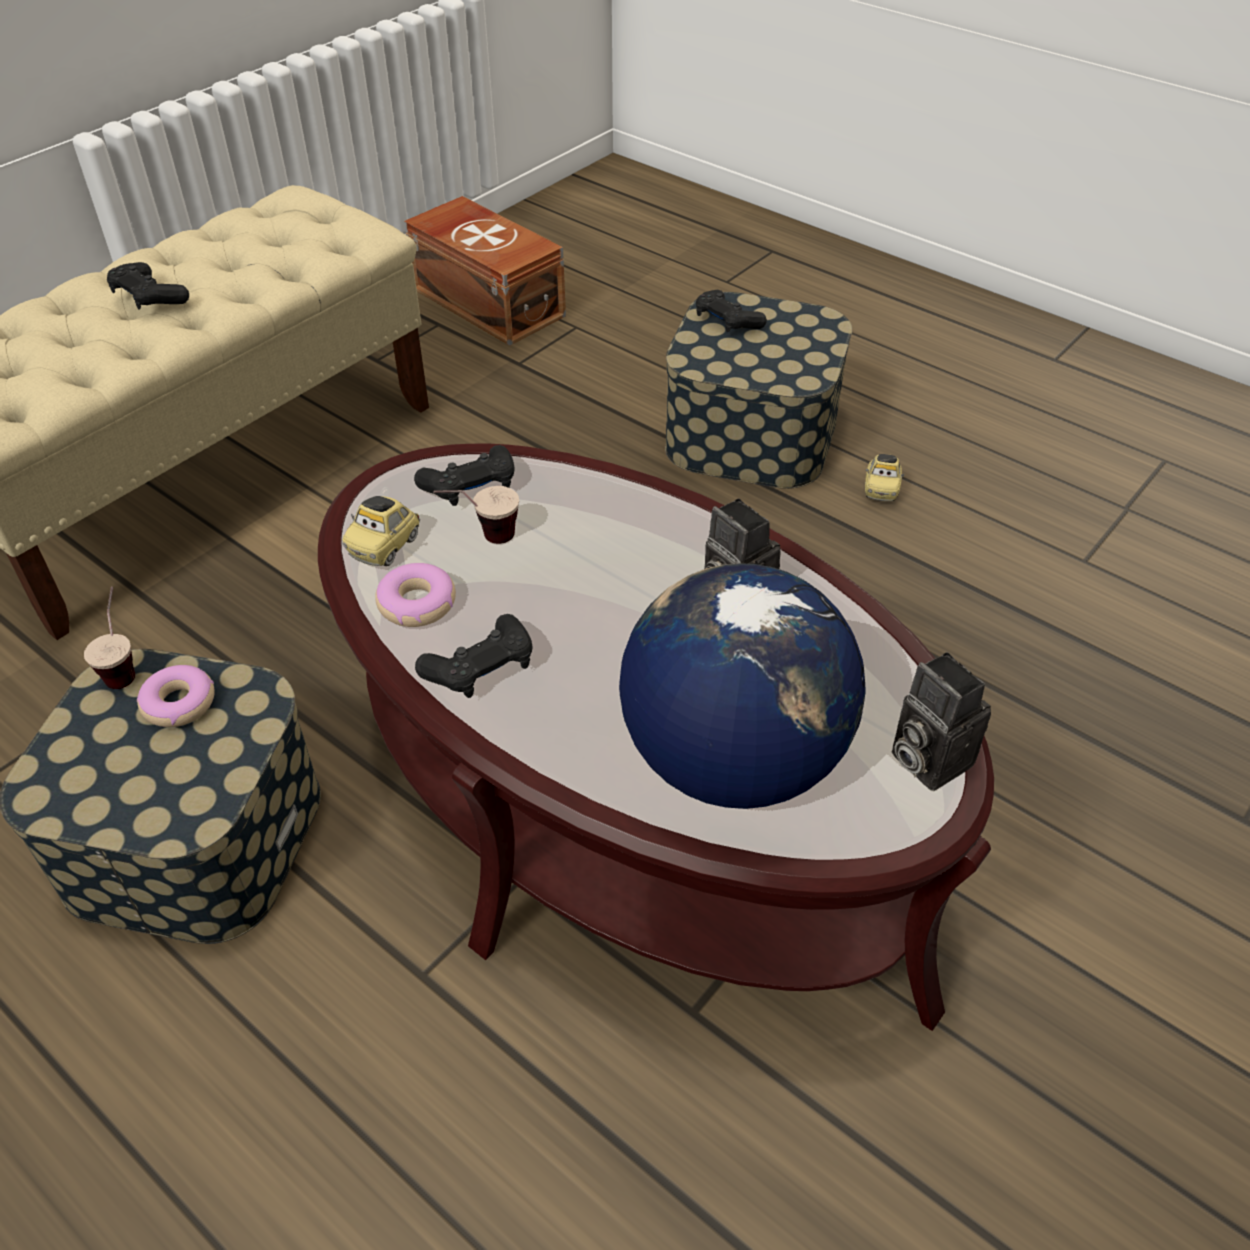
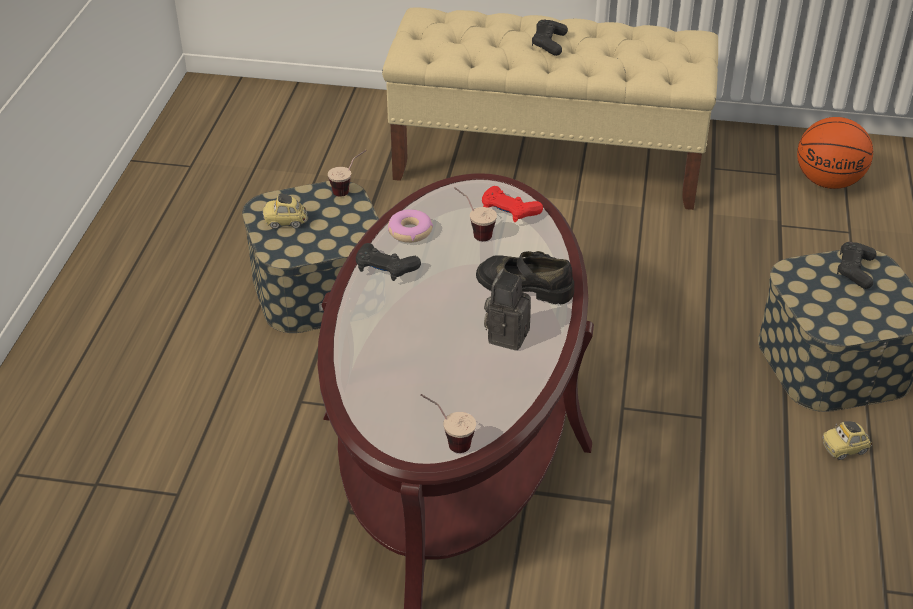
camera: 60 degrees right, 5 degrees down
donut [137,665,215,727] -> none
toy car [342,496,420,566] -> toy car moved to [263,193,307,229]
brown storage box [404,196,566,346] -> basketball [797,117,873,189]
black game controller [414,445,515,506] -> red game controller [482,186,543,222]
globe [619,563,865,809] -> none
camera [892,652,991,791] -> cup [420,394,476,453]
none -> black shoe [476,251,574,305]

